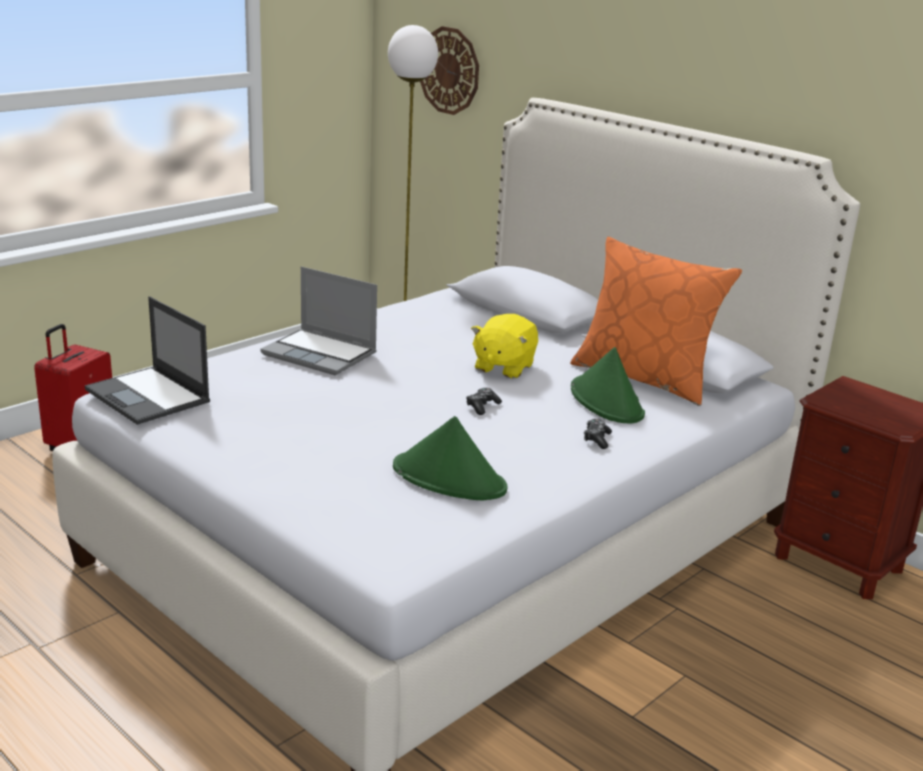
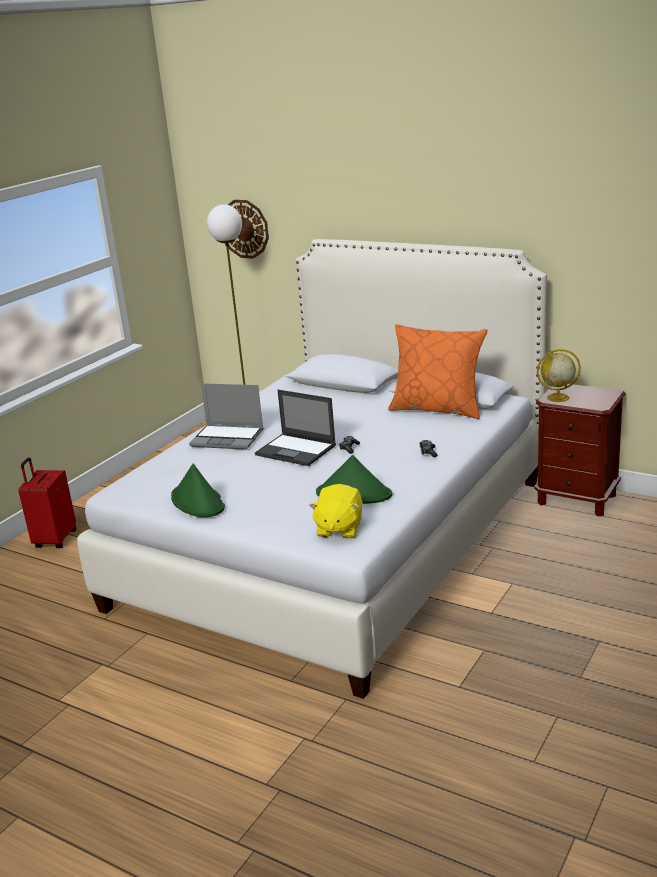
camera: 10 degrees left, 0 degrees up
laptop [85,296,210,425] -> laptop moved to [255,390,336,466]
yellow plush toy [471,314,538,379] -> yellow plush toy moved to [309,484,363,538]
green hat [571,347,645,423] -> green hat moved to [171,464,225,517]
none -> globe [537,349,581,402]

